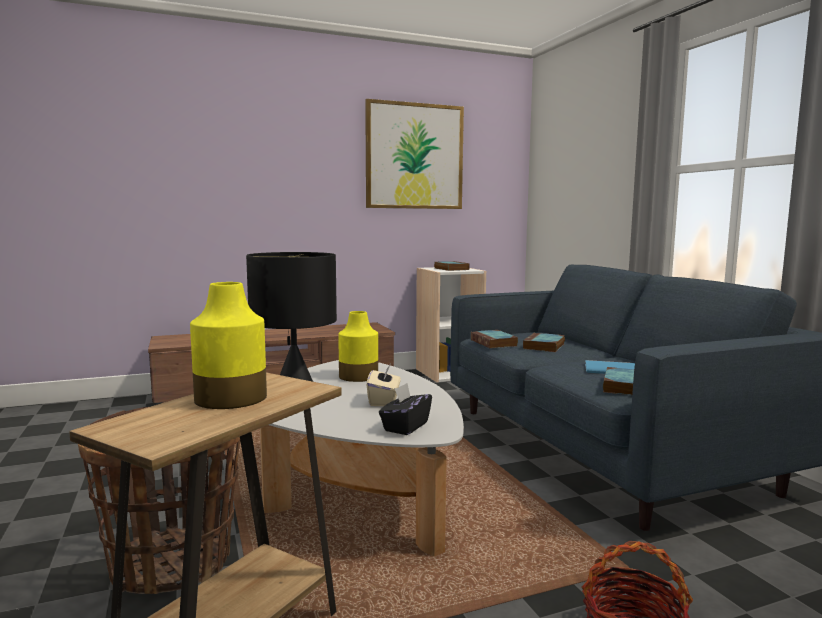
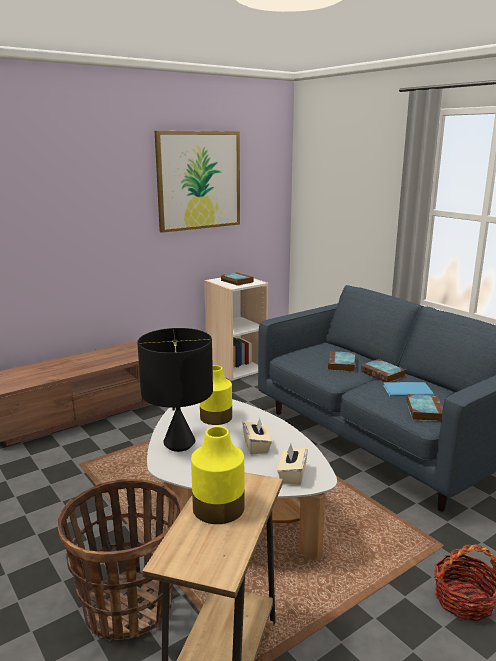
camera: 15 degrees left, 10 degrees up
black tissue box [379,383,432,435] -> beige tissue box [277,444,308,485]
book [470,330,518,348] -> book moved to [361,359,405,383]

